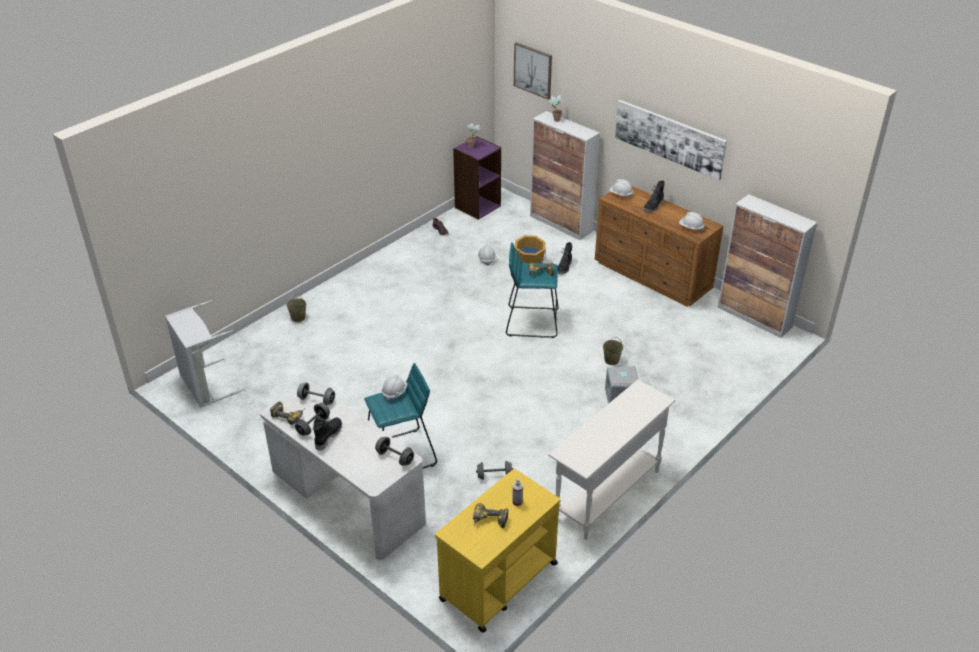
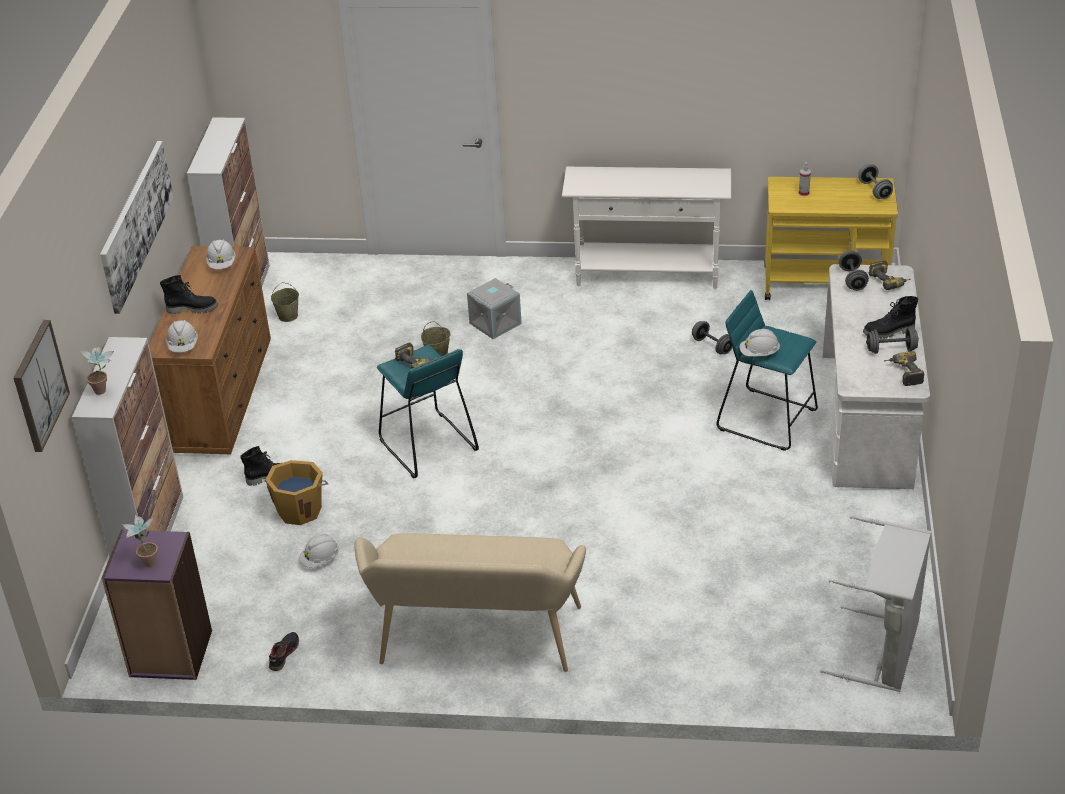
camera: 125 degrees left, 0 degrees up
beige bucket [286,295,306,322] -> beige bucket moved to [271,282,299,322]
grey dumbbell [297,382,335,406] -> grey dumbbell moved to [858,164,893,199]
power drill [473,503,508,528] -> power drill moved to [869,260,910,290]
none -> beige bench [354,533,586,672]

